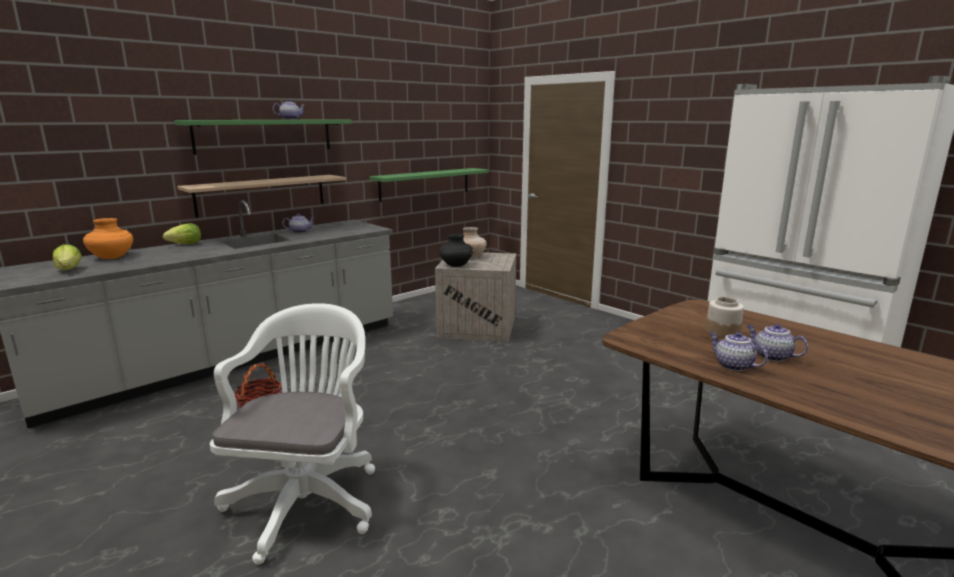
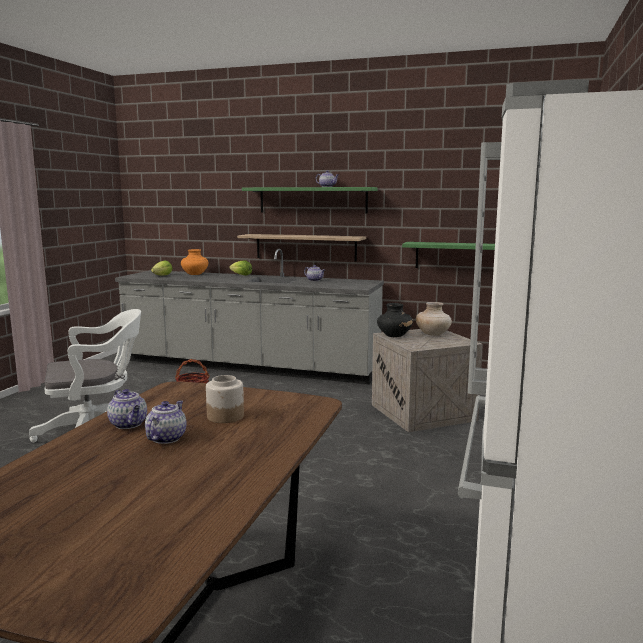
camera: 60 degrees right, 5 degrees down
teapot [709,332,768,371] -> teapot turned 120 degrees clockwise [107,389,147,429]

